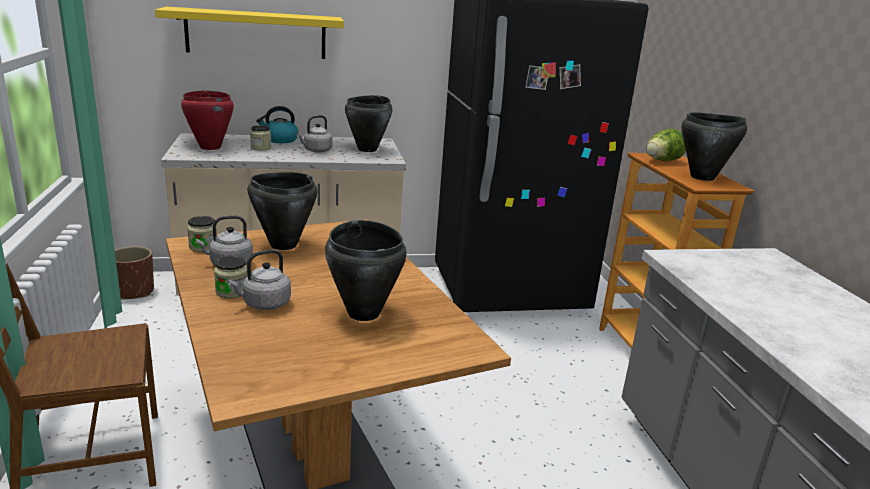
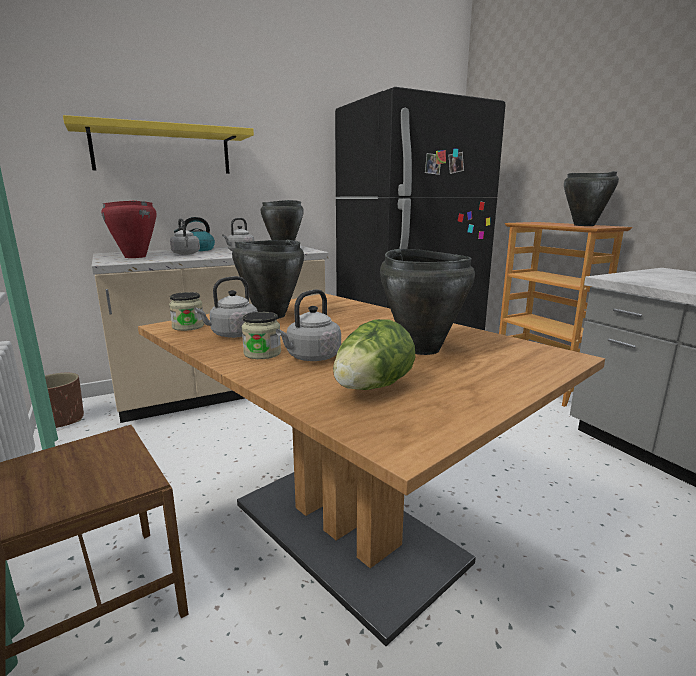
camera: 15 degrees left, 5 degrees down
jar [250,125,271,150] -> grey kettle [170,219,200,255]
lettuce [646,129,686,161] -> lettuce moved to [333,319,415,390]

